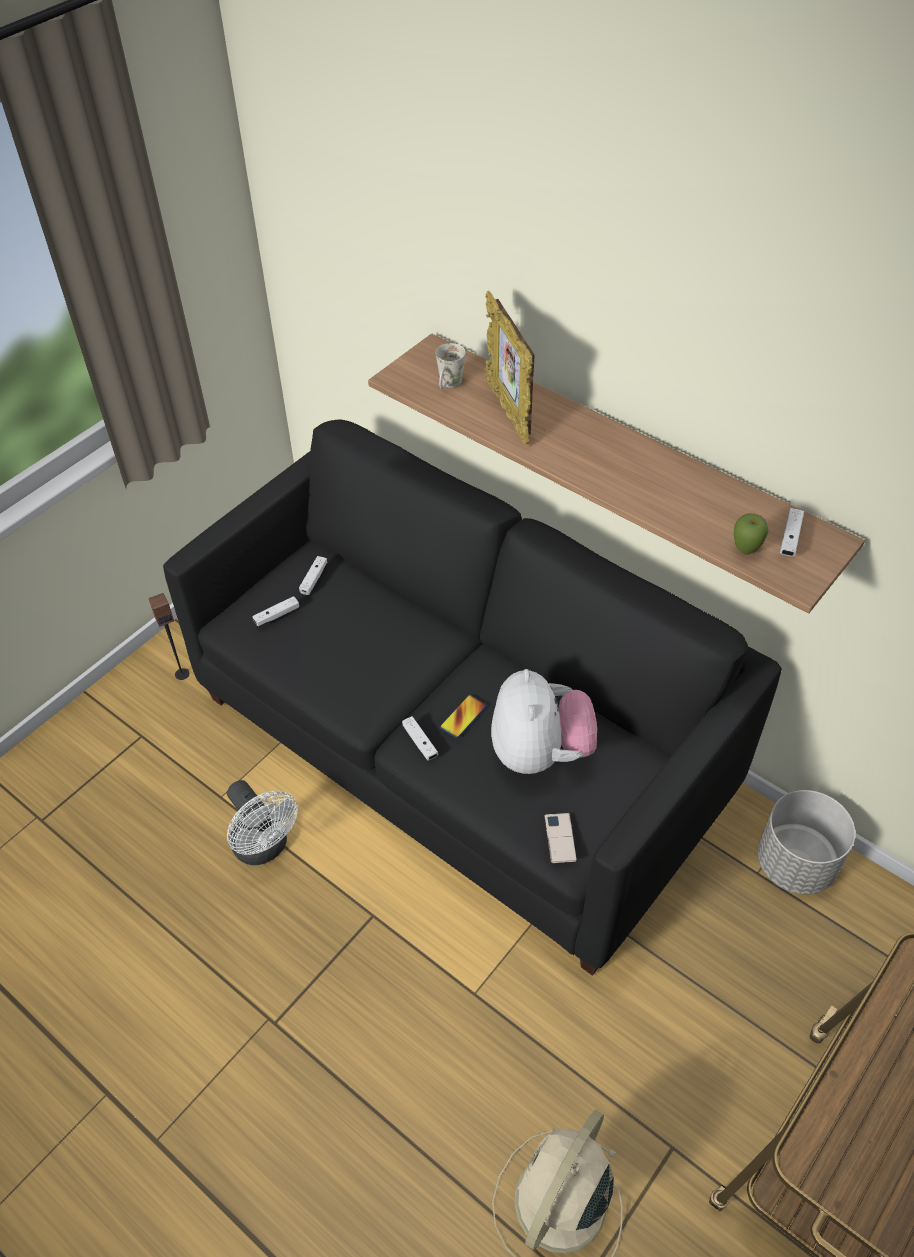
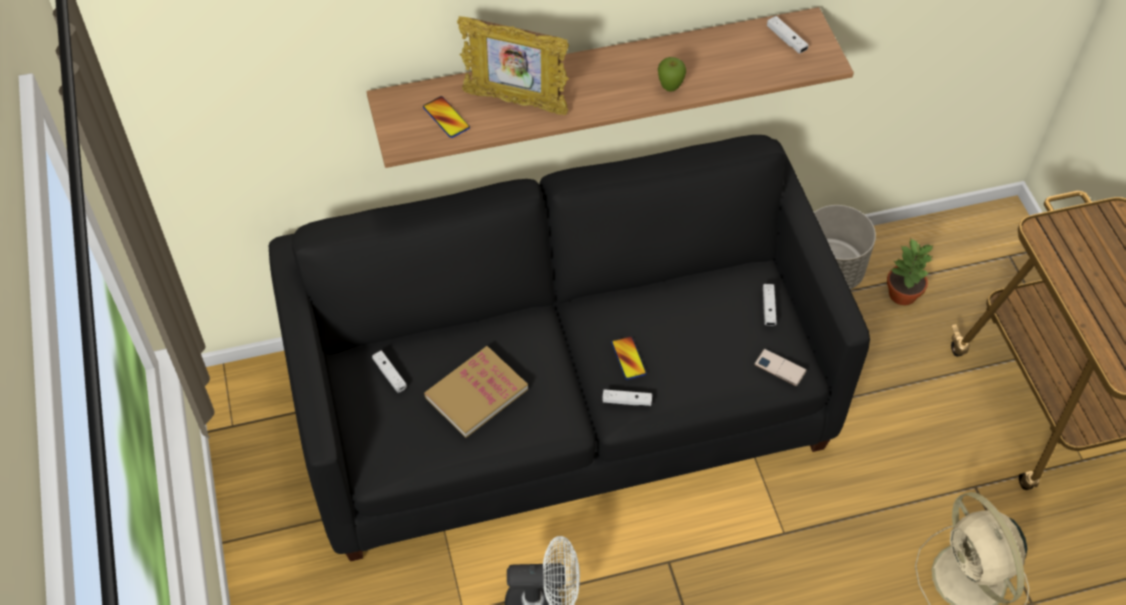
camera: 55 degrees left, 5 degrees up
speaker [148,593,189,680] -> none
white game controller [252,596,299,626] -> white game controller moved to [763,284,776,326]
white mug [436,343,466,389] -> phone [423,96,470,138]
plush toy [491,669,597,774] -> none
apple [734,513,769,555] -> apple moved to [658,57,686,92]
none -> book [424,346,528,438]
none -> potted plant [887,239,934,306]

